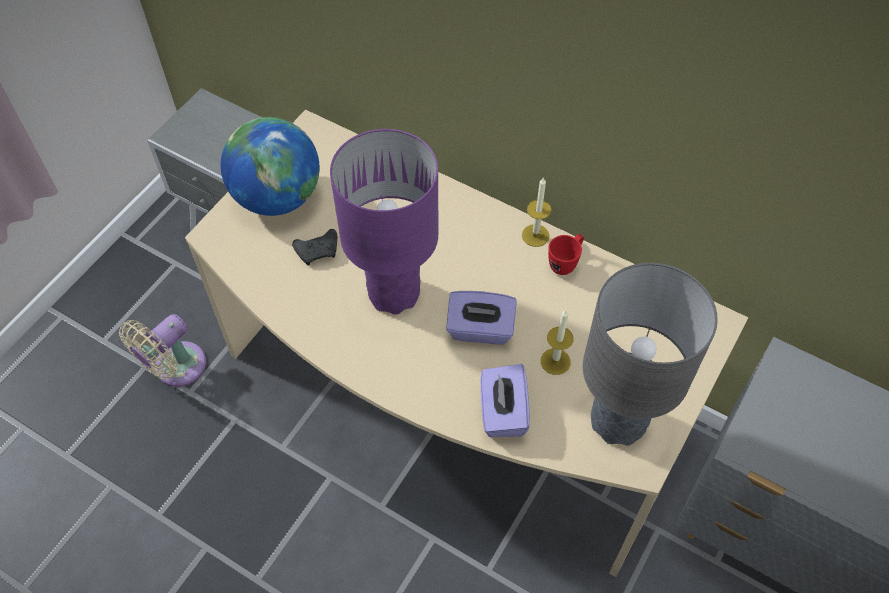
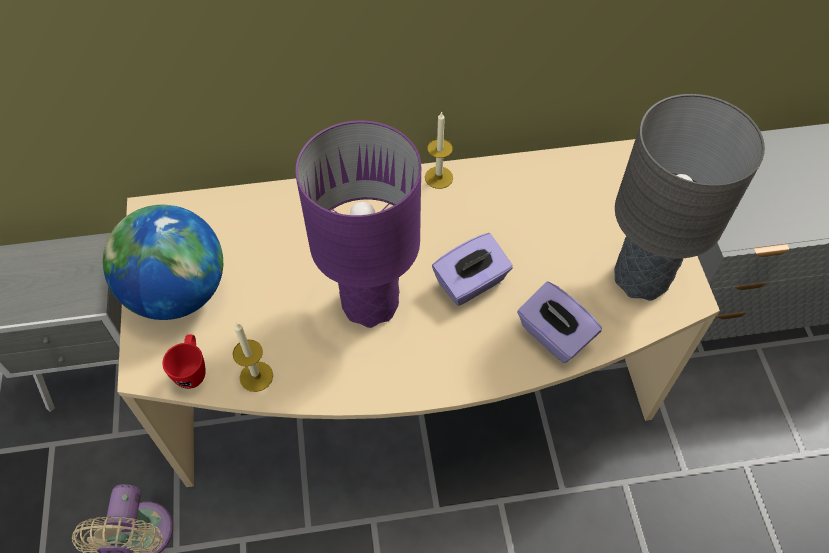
camera: 40 degrees left, 0 degrees up
black game controller [292,229,337,265] -> none
candle [541,310,574,375] -> candle moved to [233,322,273,392]
red mug [548,234,584,275] -> red mug moved to [162,335,206,389]

